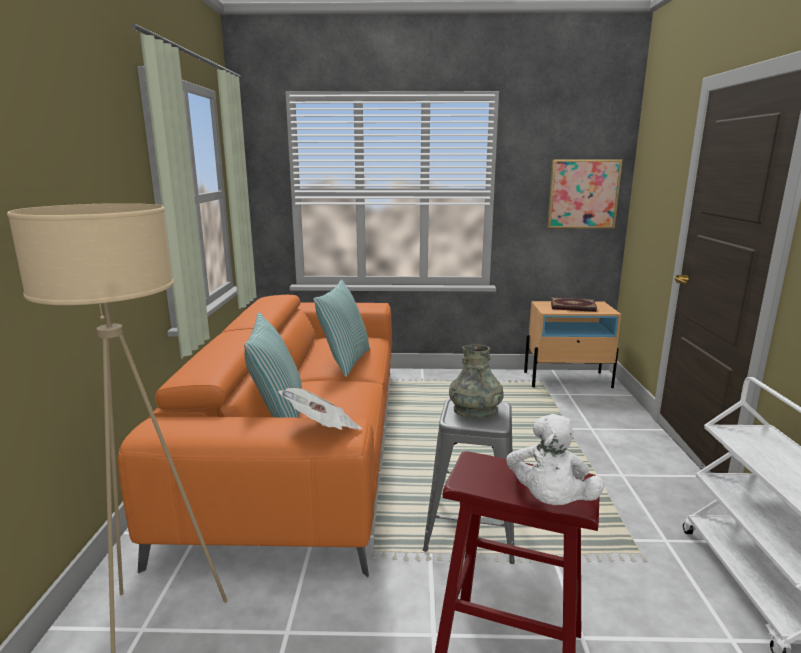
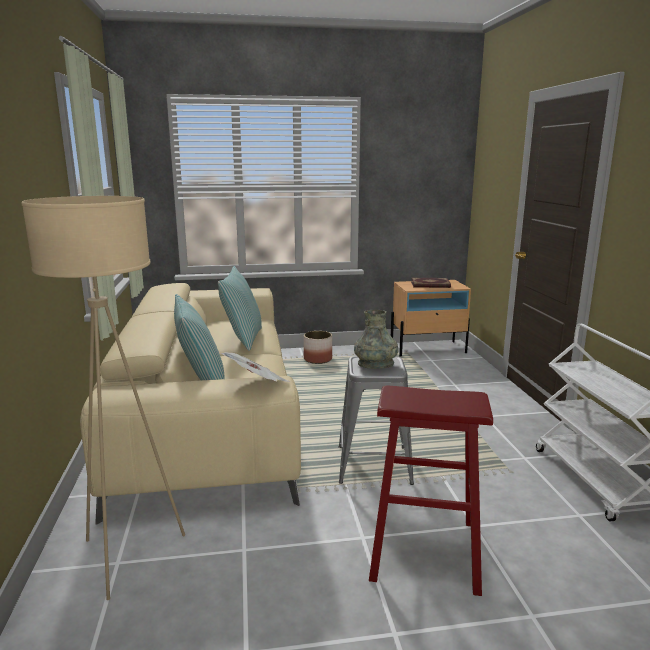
camera: 10 degrees left, 0 degrees up
orange sofa [118,295,392,577] -> beige sofa [80,283,301,525]
white plush toy [507,414,604,505] -> none
picture [547,159,623,229] -> none
none -> planter [304,331,332,364]

